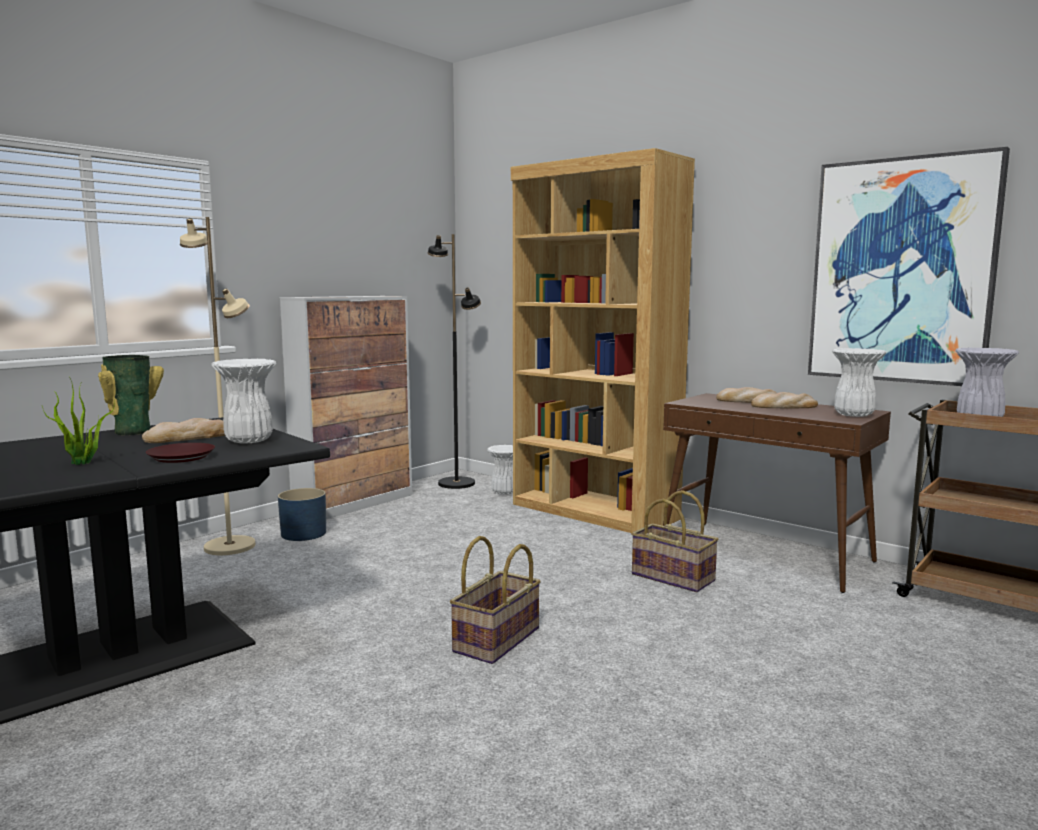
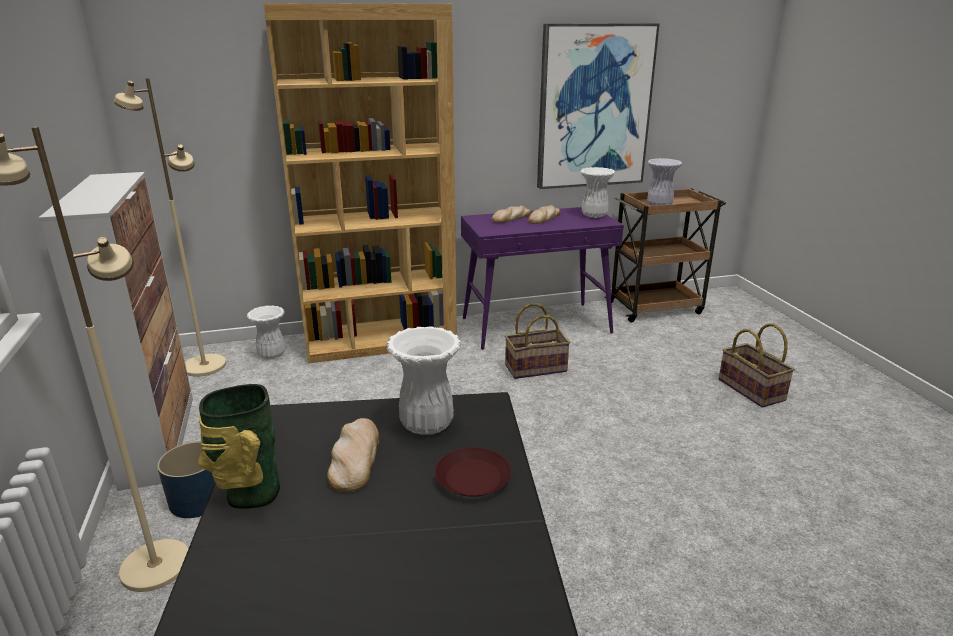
camera: 55 degrees left, 15 degrees up
potted plant [42,379,115,465] -> none
black floor lamp [428,234,481,489] -> beige floor lamp [113,78,226,377]
basket [450,536,541,664] -> basket moved to [719,323,795,408]
brown console table [663,393,891,593] -> purple console table [461,207,624,350]

